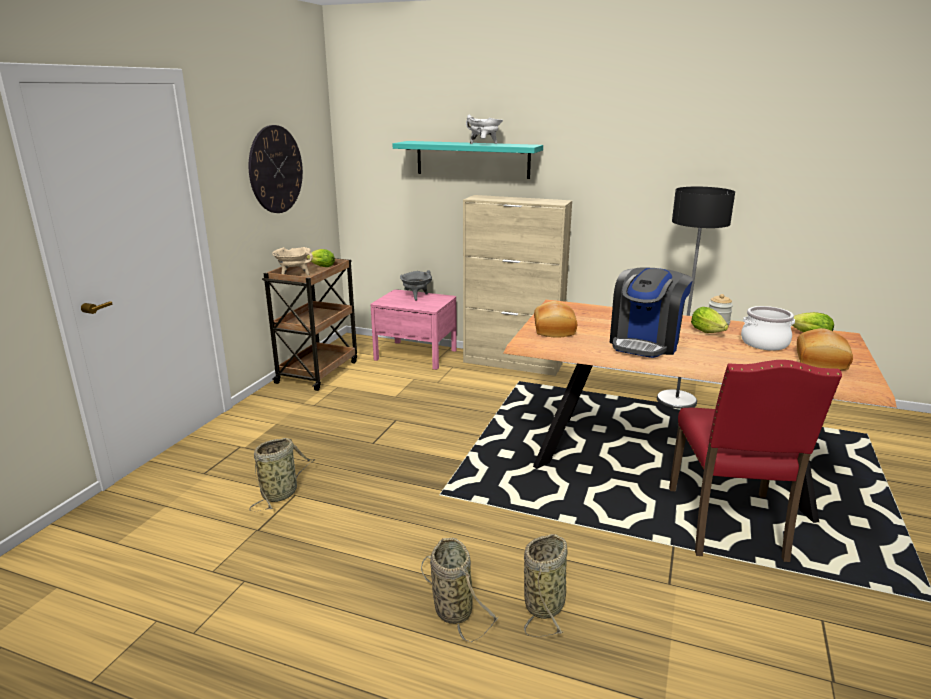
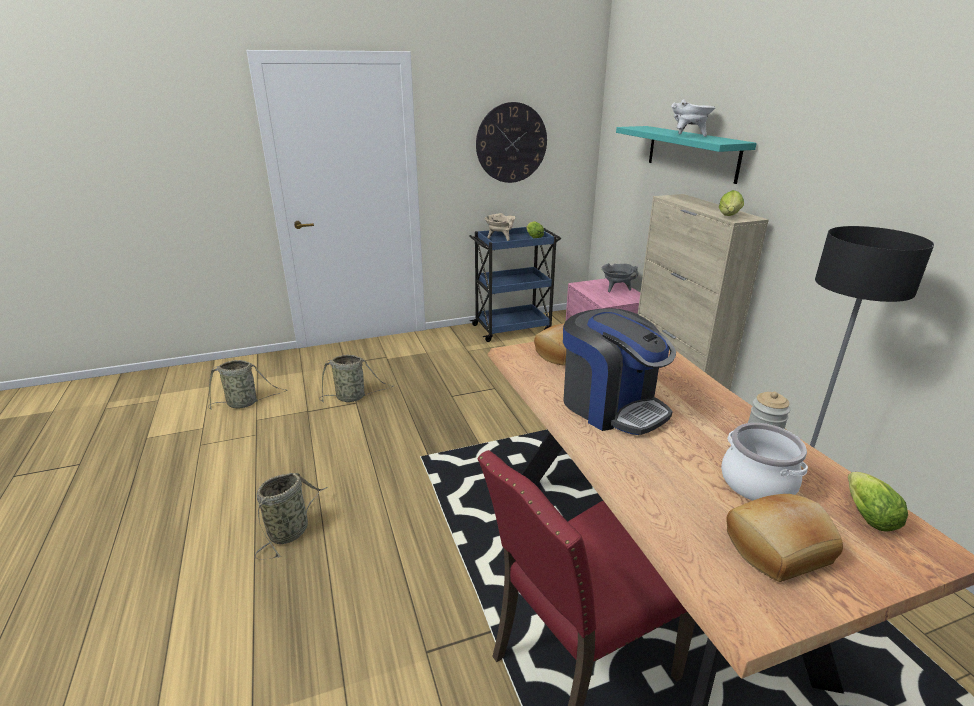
camera: 50 degrees right, 5 degrees up
brown cart [262,257,357,391] -> blue cart [469,227,561,342]
basket [524,534,568,637] -> basket moved to [208,360,287,410]
coffee machine [610,267,693,358] -> coffee machine turned 120 degrees counterclockwise [563,308,676,435]
lettuce [691,307,728,333] -> lettuce moved to [719,190,744,216]

